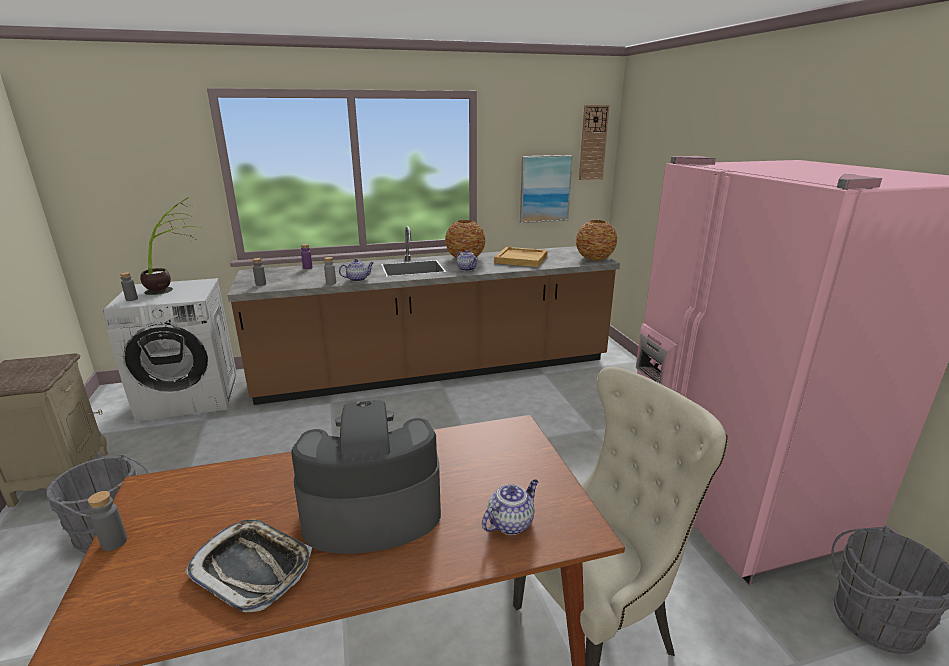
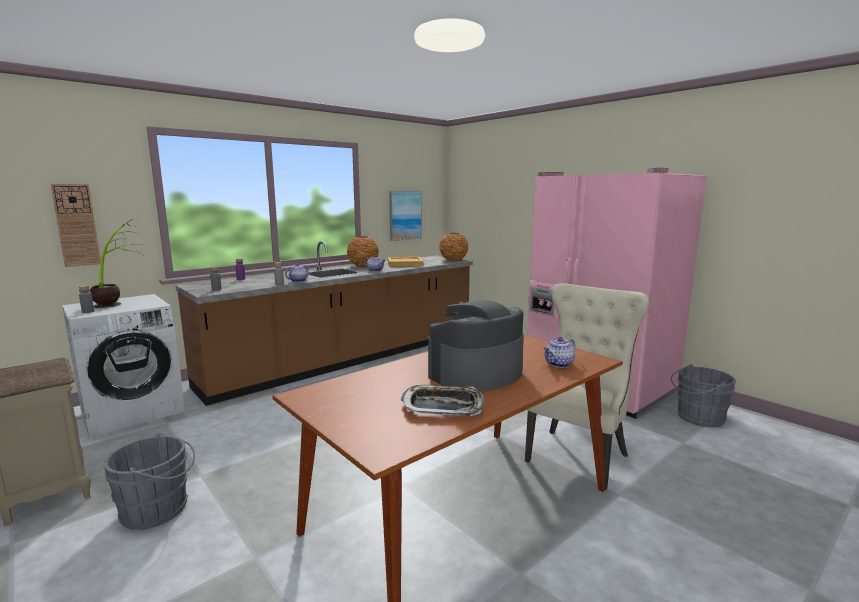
camera: 25 degrees left, 10 degrees down
grey bottle [87,491,127,551] -> none
teapot [482,479,539,535] -> teapot turned 150 degrees counterclockwise [544,337,575,368]
wall clock [579,105,610,180] -> wall clock moved to [51,184,101,267]

